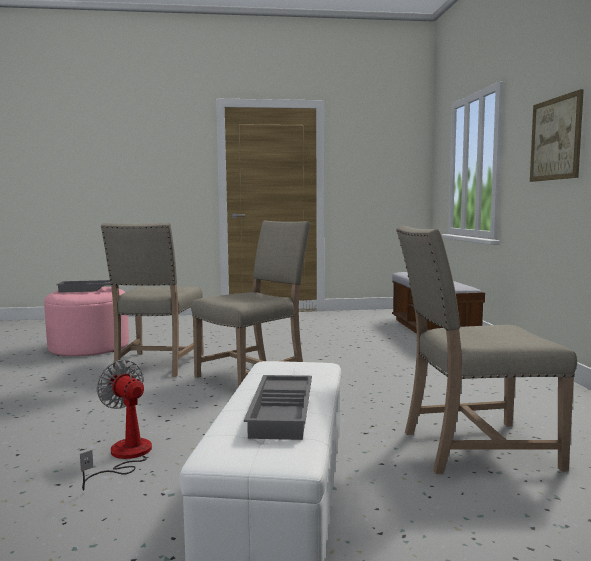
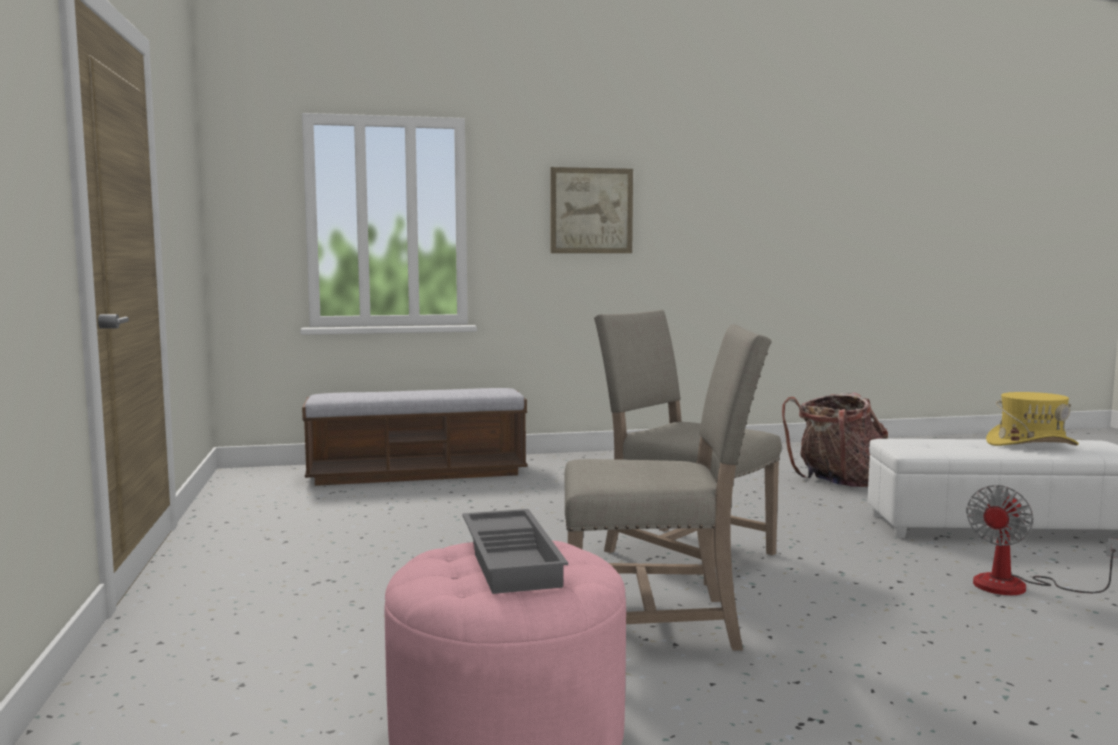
camera: 95 degrees left, 0 degrees up
grey tray [244,375,312,440] -> yellow hat [986,392,1079,446]
beige chair [396,226,577,474] -> backpack [782,392,888,487]

